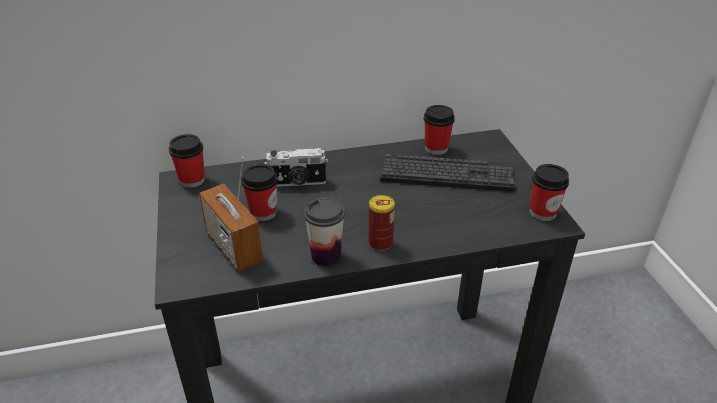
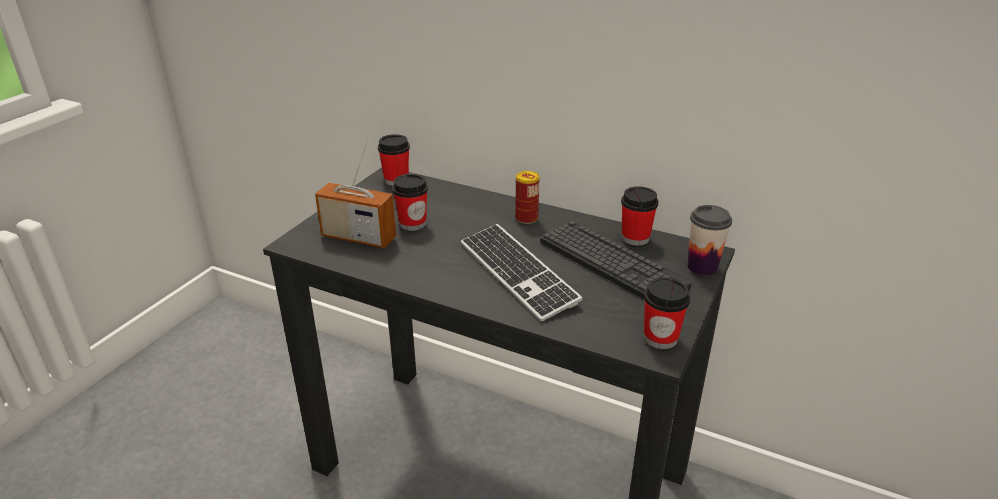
camera: 40 degrees right, 5 degrees down
radio [199,157,263,272] -> radio turned 75 degrees counterclockwise [315,137,396,248]
camera [264,148,328,187] -> none
cup [304,198,345,267] -> cup moved to [688,205,732,276]
can [368,195,395,251] -> can moved to [515,171,539,224]
none -> keyboard [461,224,583,322]

